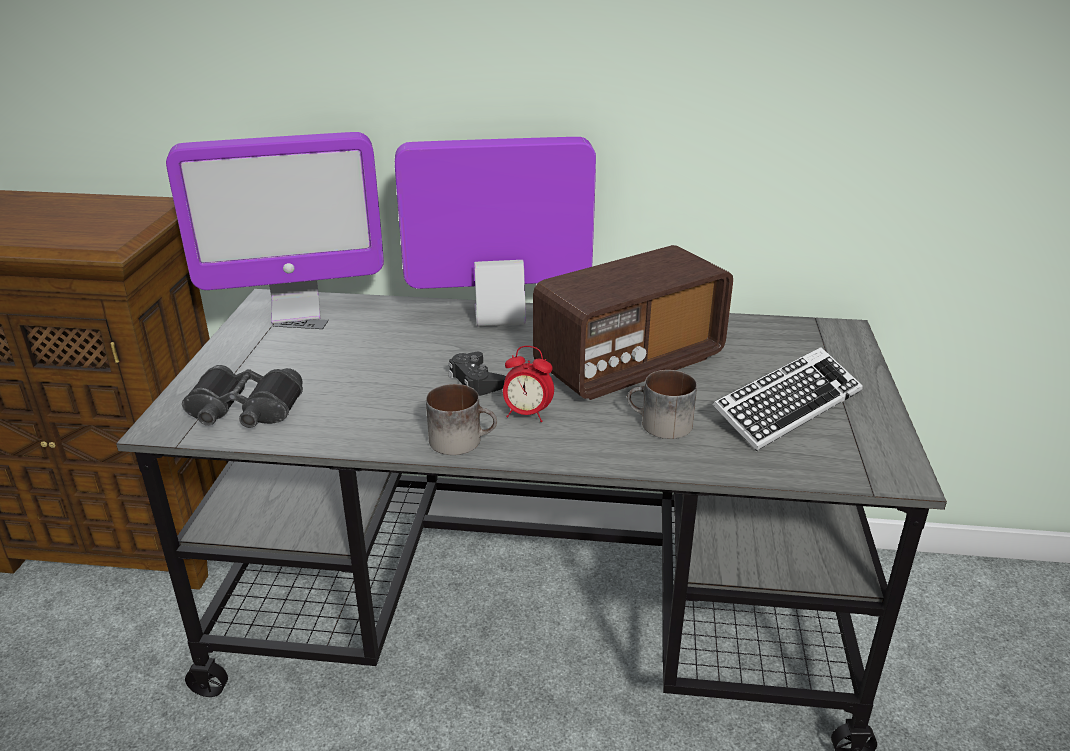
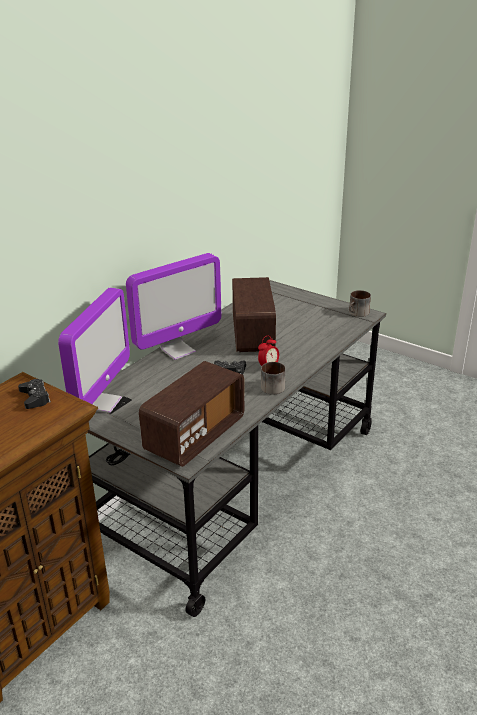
camera: 60 degrees left, 0 degrees up
black binoculars [182,365,303,428] -> radio [139,361,244,467]
monitor [395,137,596,327] -> monitor turned 150 degrees counterclockwise [126,253,221,360]
mug [627,370,697,439] -> mug moved to [349,290,371,317]
keyboard [713,347,863,451] -> none
none -> black game controller [18,379,51,409]

